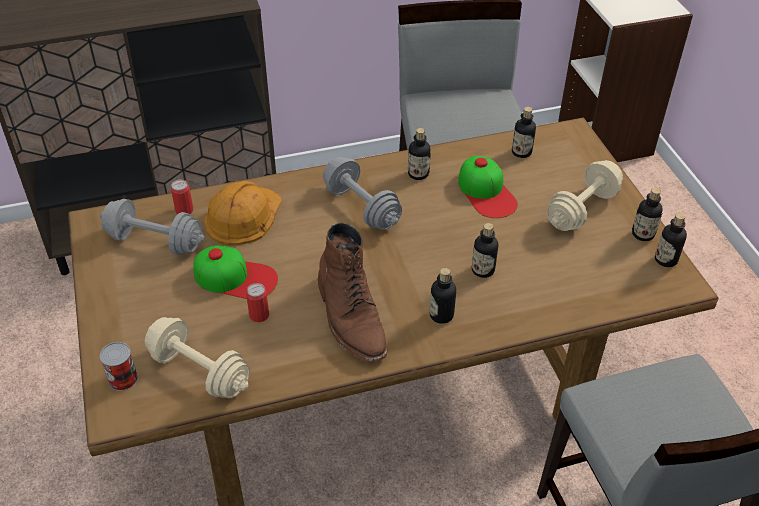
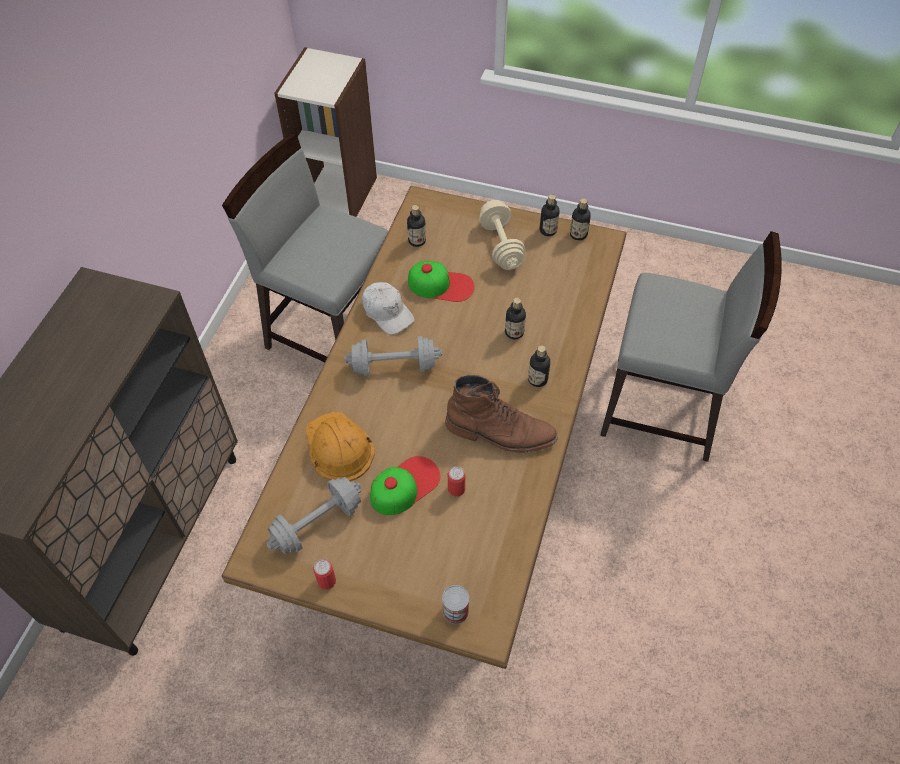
camera: 55 degrees left, 10 degrees up
beige dumbbell [145,317,250,398] -> none
can [171,180,194,214] -> can moved to [313,559,336,590]
bottle [408,128,431,180] -> white cap [362,282,415,335]

